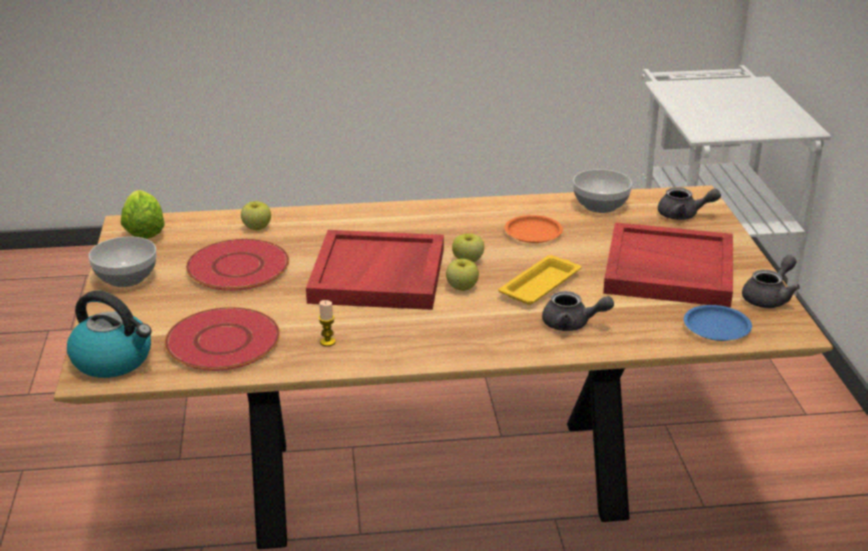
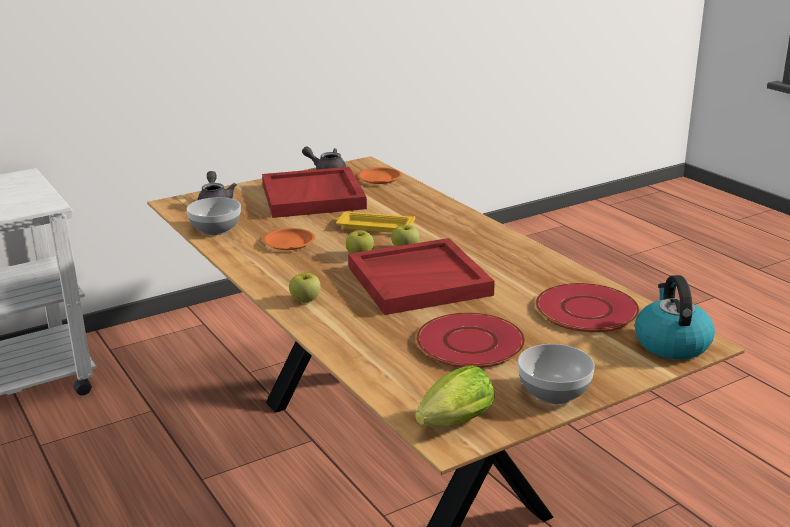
camera: 115 degrees left, 5 degrees down
apple [241,201,271,230] -> apple moved to [289,273,321,303]
candle [318,300,336,346] -> none
grey teapot [542,291,614,331] -> none
blue plate [684,305,752,341] -> orange plate [358,167,402,184]

